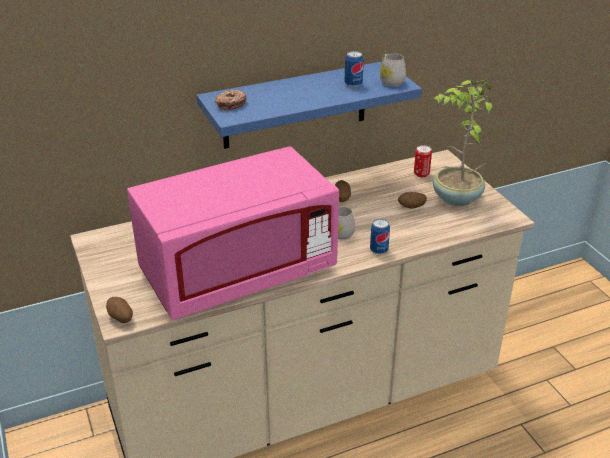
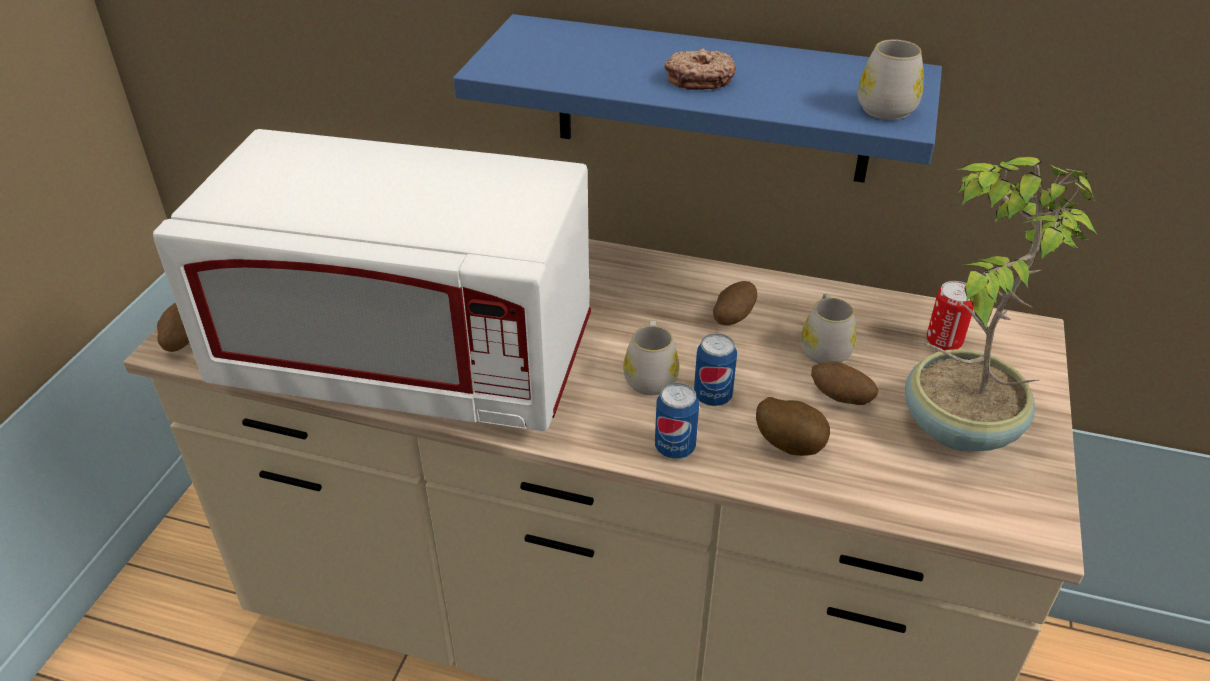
camera: 40 degrees right, 5 degrees up
pink microwave [127,146,339,320] -> white microwave [153,129,591,431]
donut [215,90,247,110] -> donut moved to [664,48,736,90]
can [344,51,364,87] -> can moved to [694,333,737,406]
none -> potato [756,397,830,456]
none -> white mug [801,294,856,364]

